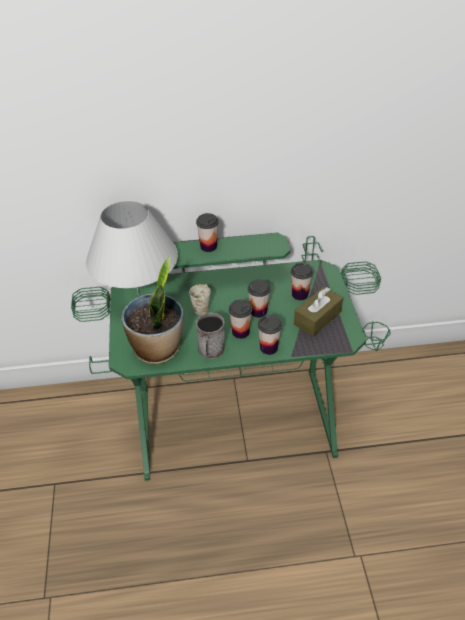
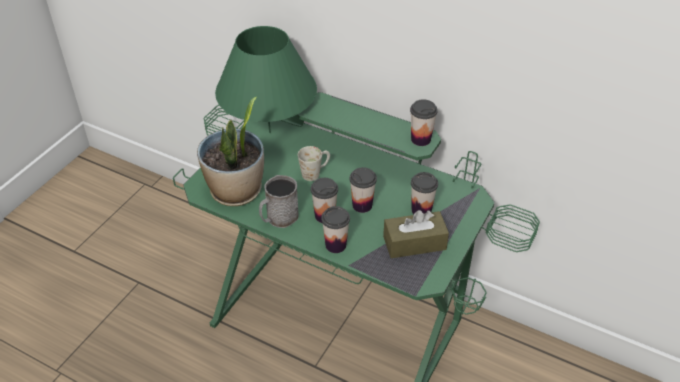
camera: 35 degrees right, 0 degrees up
white table lamp [86,200,178,295] -> green table lamp [215,26,317,133]
cup [196,213,219,252] -> cup moved to [410,99,438,146]

